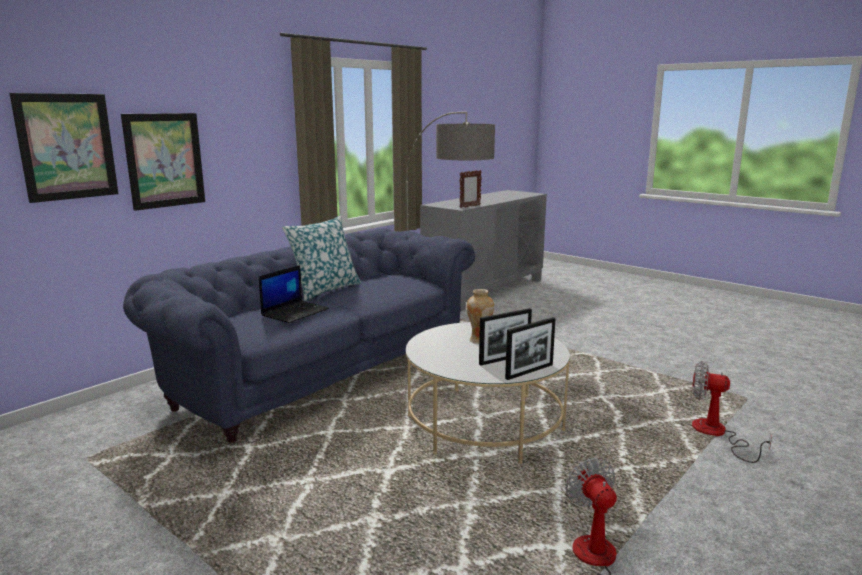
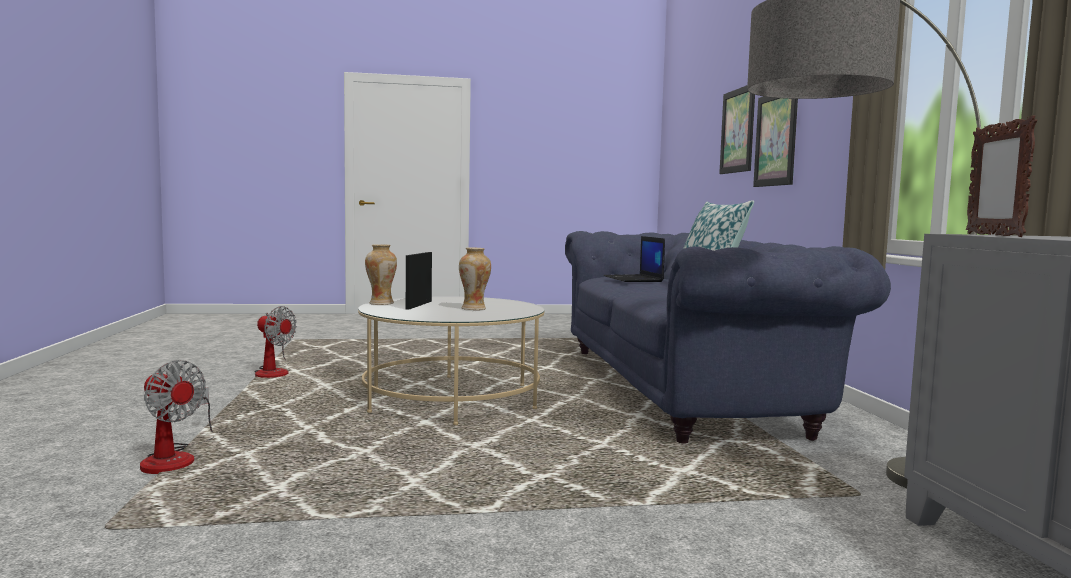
camera: 130 degrees right, 10 degrees down
picture frame [505,317,556,380] -> vase [365,244,397,305]
fan [692,361,772,463] -> fan turned 60 degrees clockwise [140,360,213,474]

